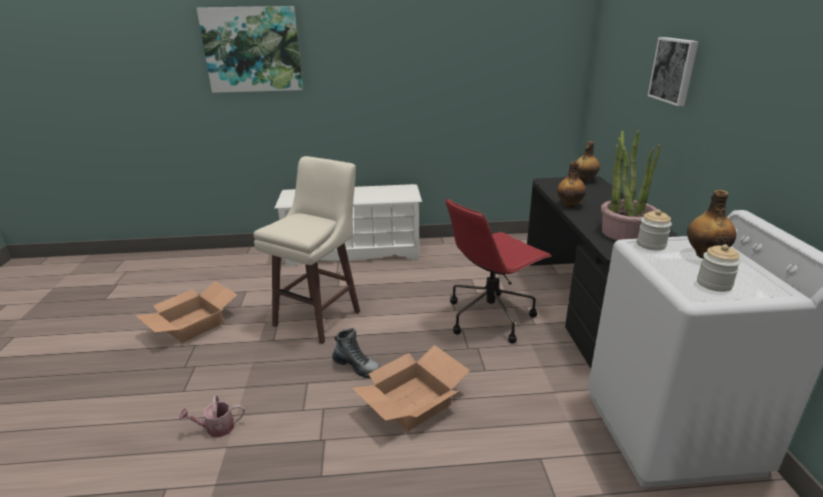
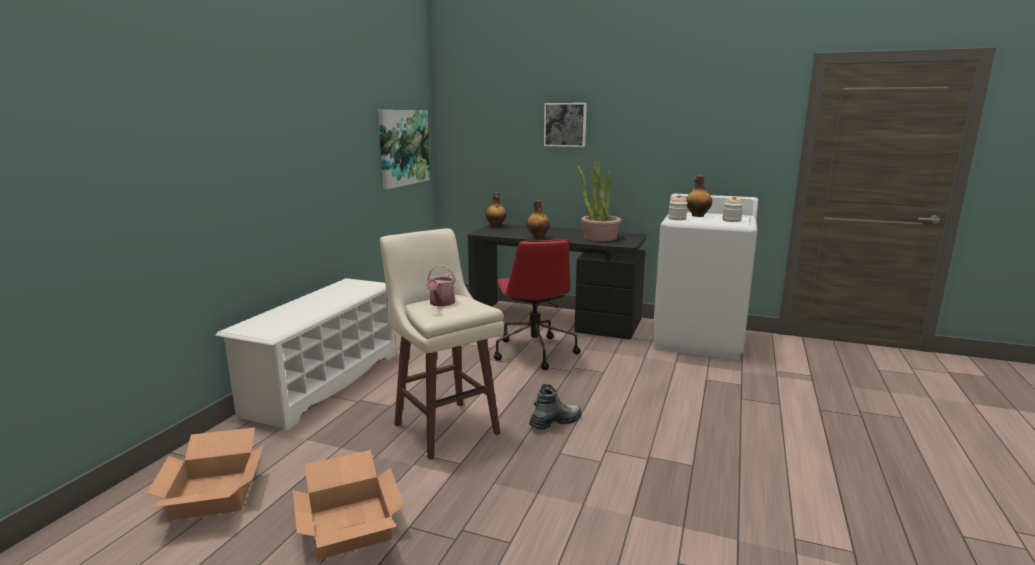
camera: 65 degrees left, 10 degrees down
watering can [179,395,245,437] -> watering can moved to [426,265,456,306]
picture [197,6,303,93] -> picture moved to [378,110,430,189]
cardboard box [352,345,470,432] -> cardboard box moved to [147,427,264,521]

